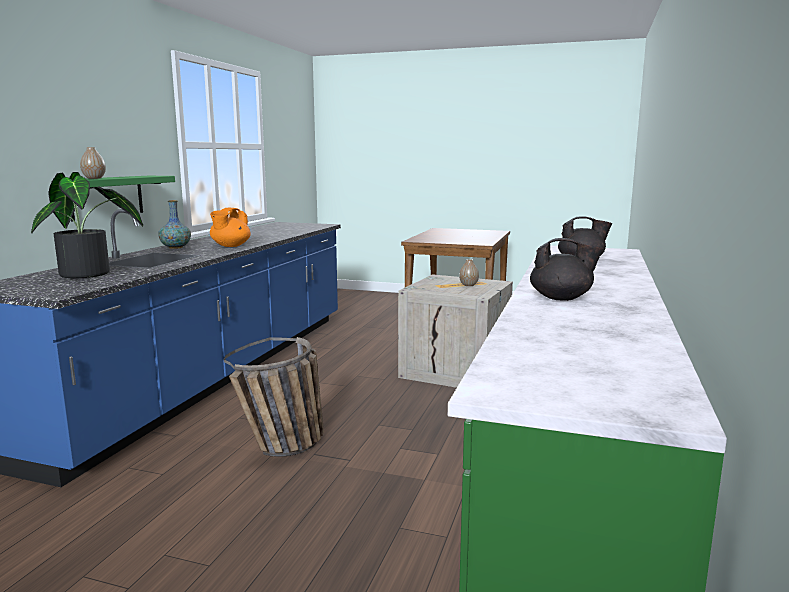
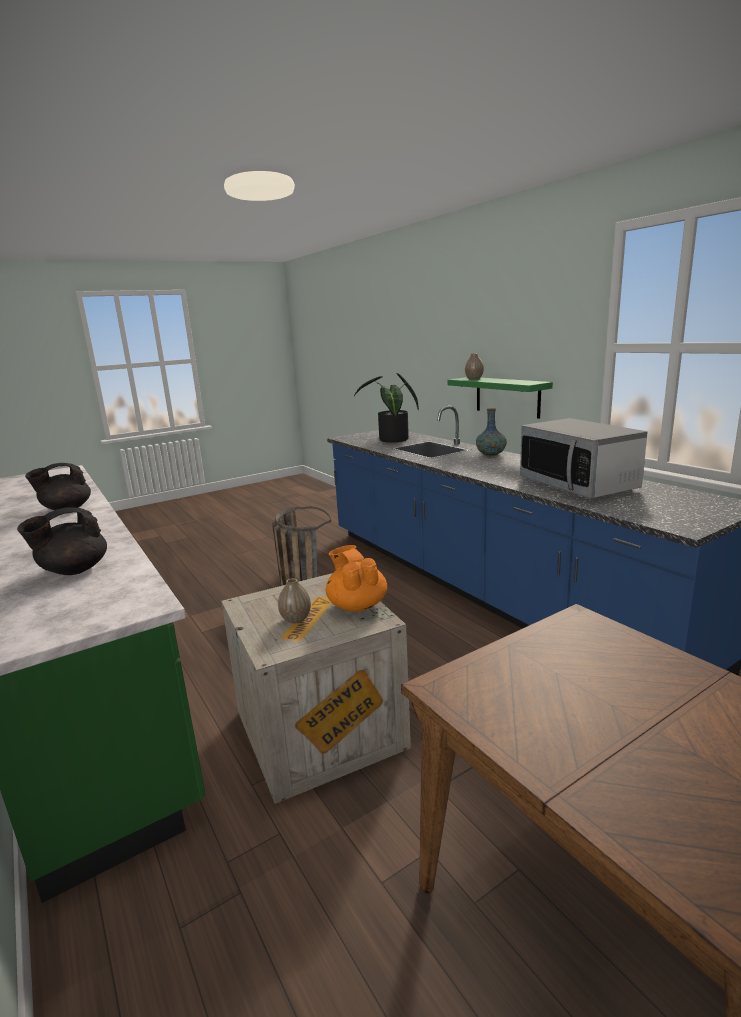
camera: 130 degrees right, 5 degrees up
orange teapot [210,208,251,247] -> orange teapot moved to [326,545,387,612]
none -> microwave [520,418,648,499]

